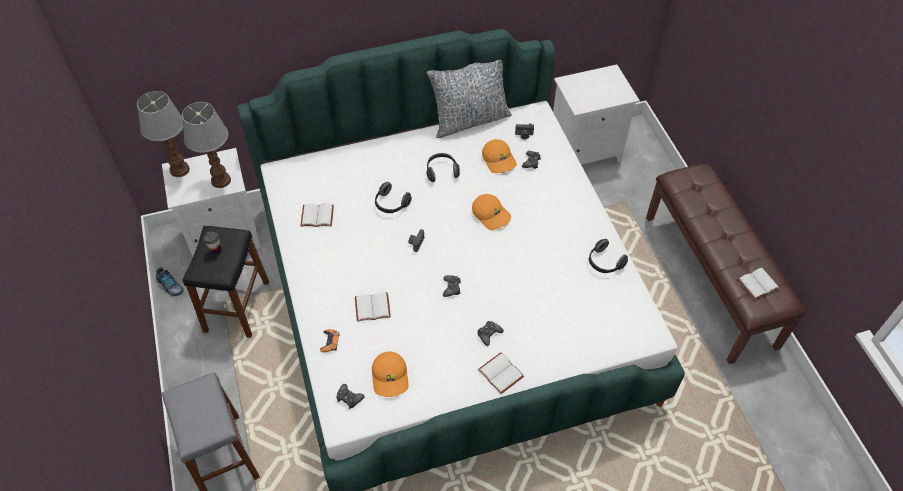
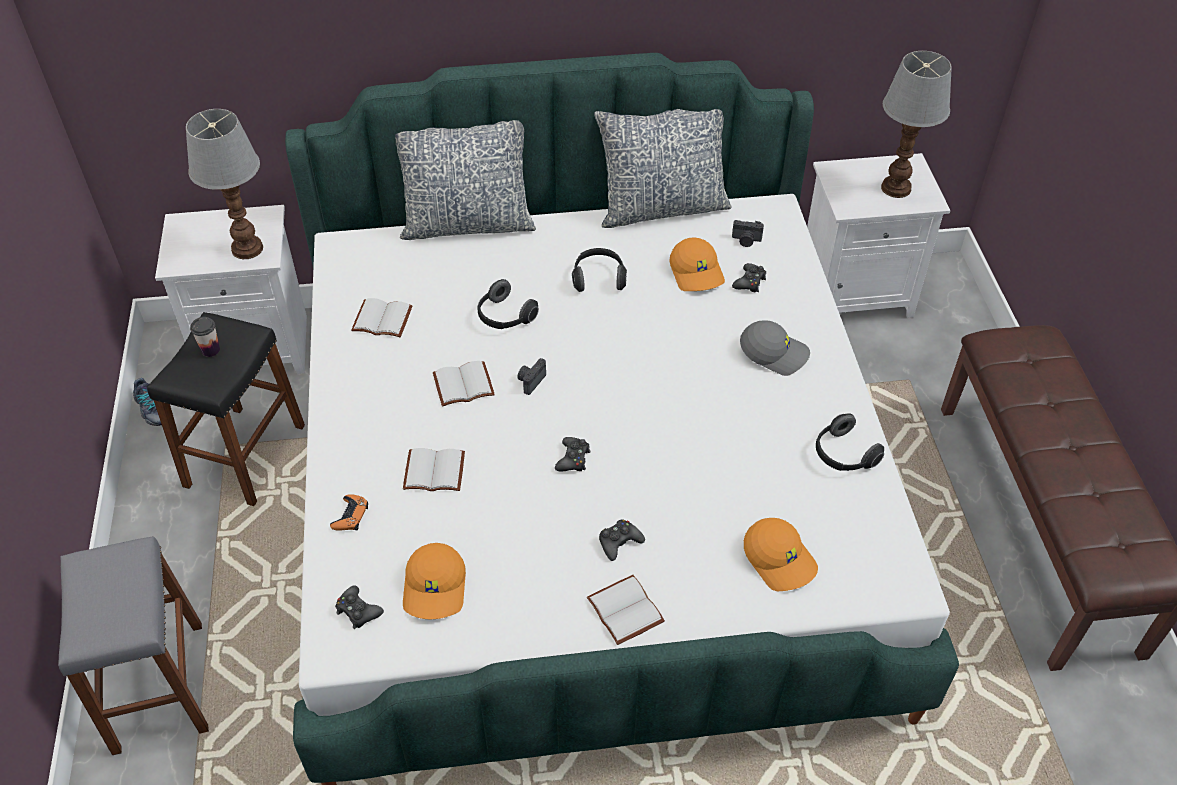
camera: 10 degrees right, 5 degrees down
table lamp [137,91,190,177] -> table lamp moved to [881,51,952,198]
orange cap [472,194,511,230] -> orange cap moved to [744,518,818,591]
white book [738,267,780,300] -> white book moved to [433,361,495,407]
none -> pillow [395,120,536,240]
none -> grey cap [740,320,810,376]

